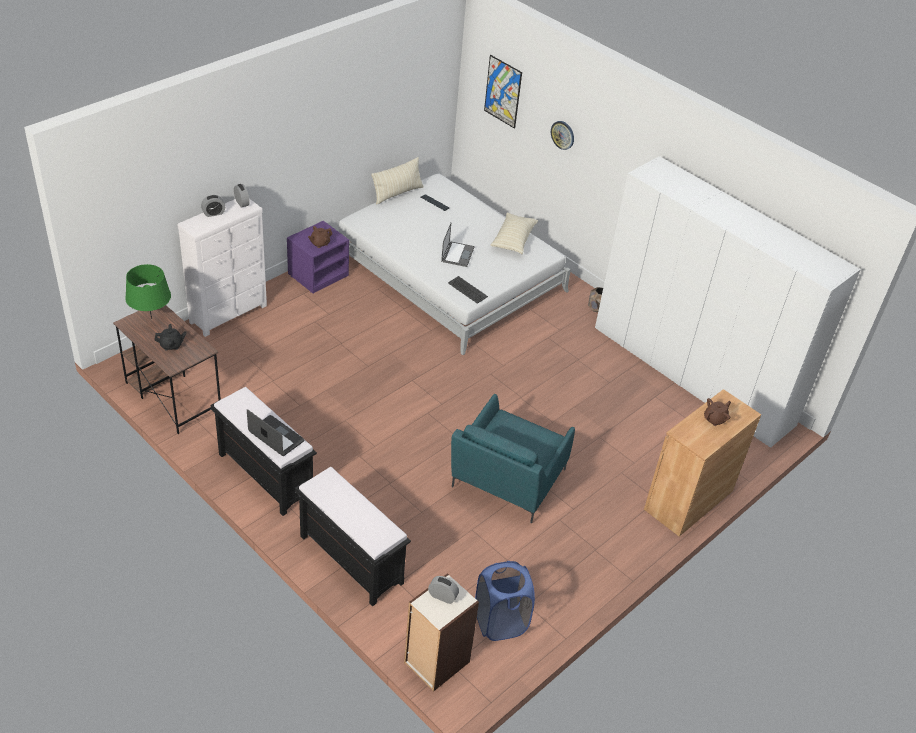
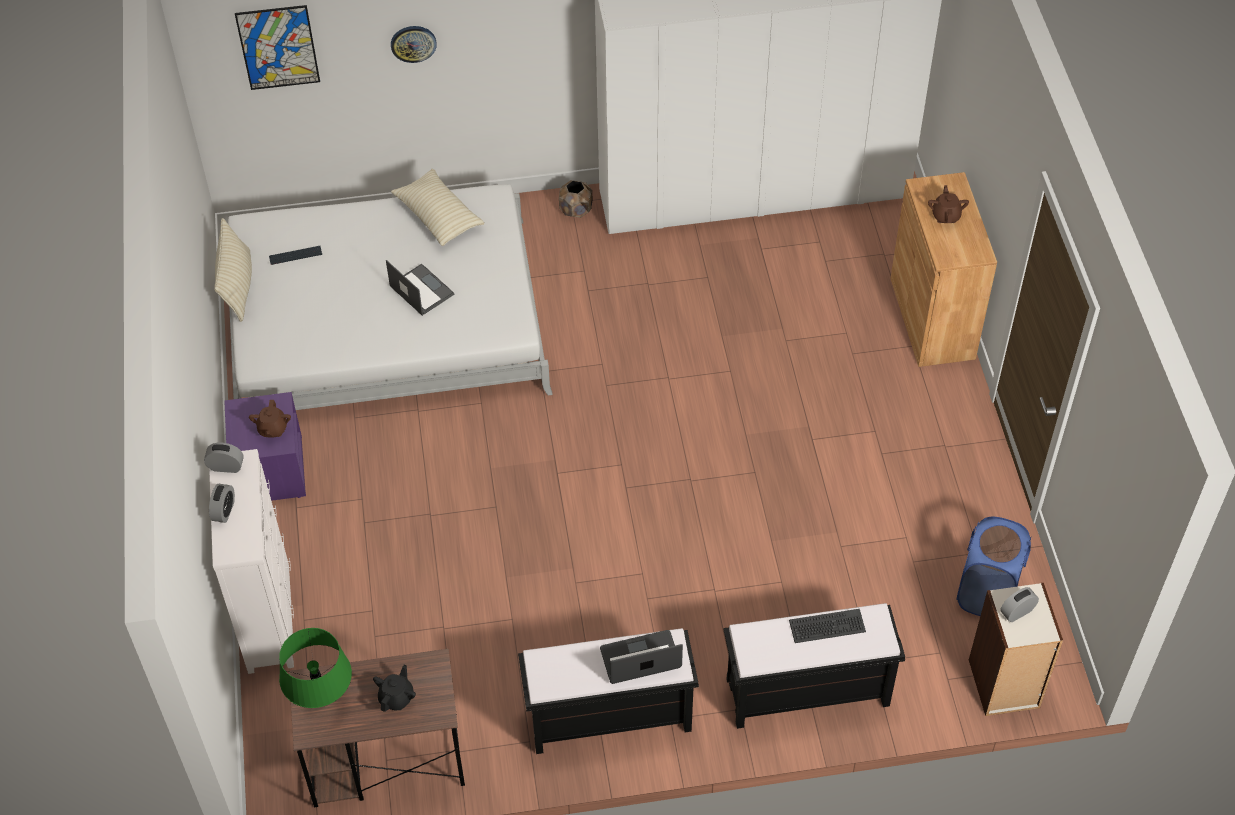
camera: 50 degrees left, 10 degrees up
keyboard [448,276,488,304] -> keyboard moved to [789,609,866,643]
turquoise armchair [451,394,575,523] -> none

